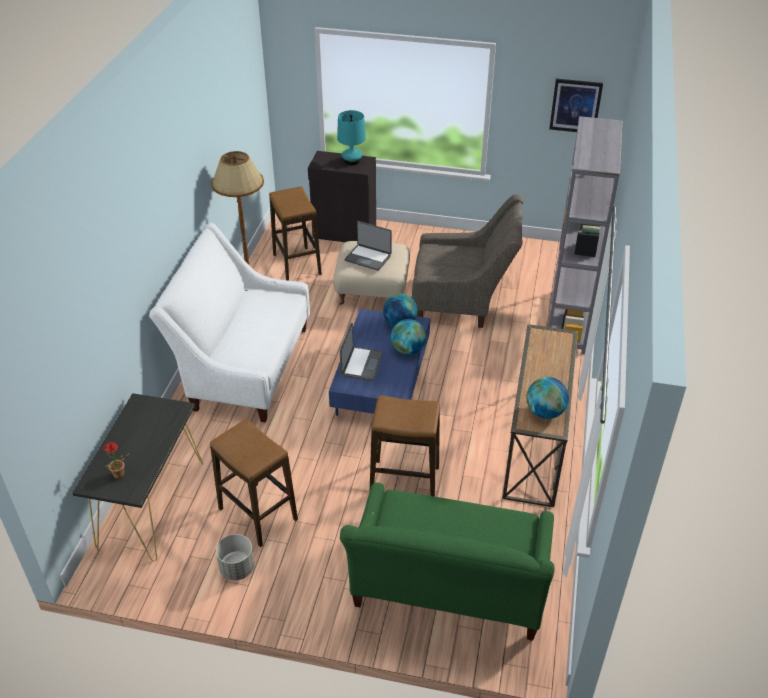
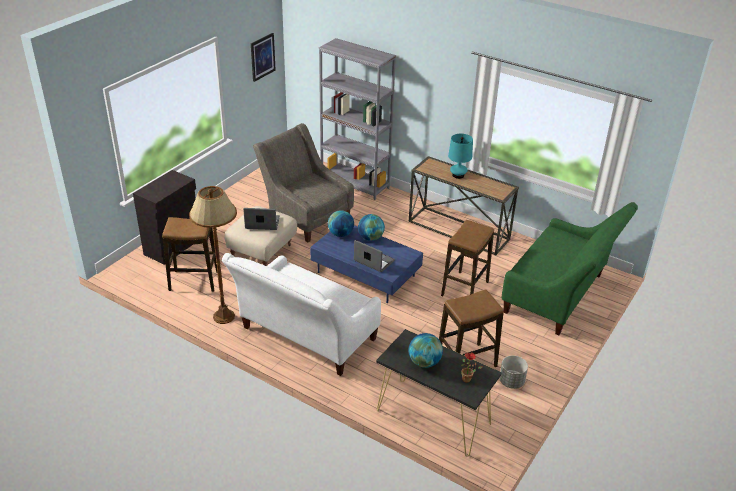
camera: 70 degrees left, 5 degrees down
turquoise table lamp [337,110,366,165] -> turquoise table lamp moved to [448,134,473,179]
laptop [345,221,392,271] -> laptop turned 135 degrees counterclockwise [243,208,280,230]
grey armchair [412,194,524,328] -> grey armchair turned 75 degrees counterclockwise [253,123,354,242]
globe [527,377,569,419] -> globe moved to [409,333,443,368]

